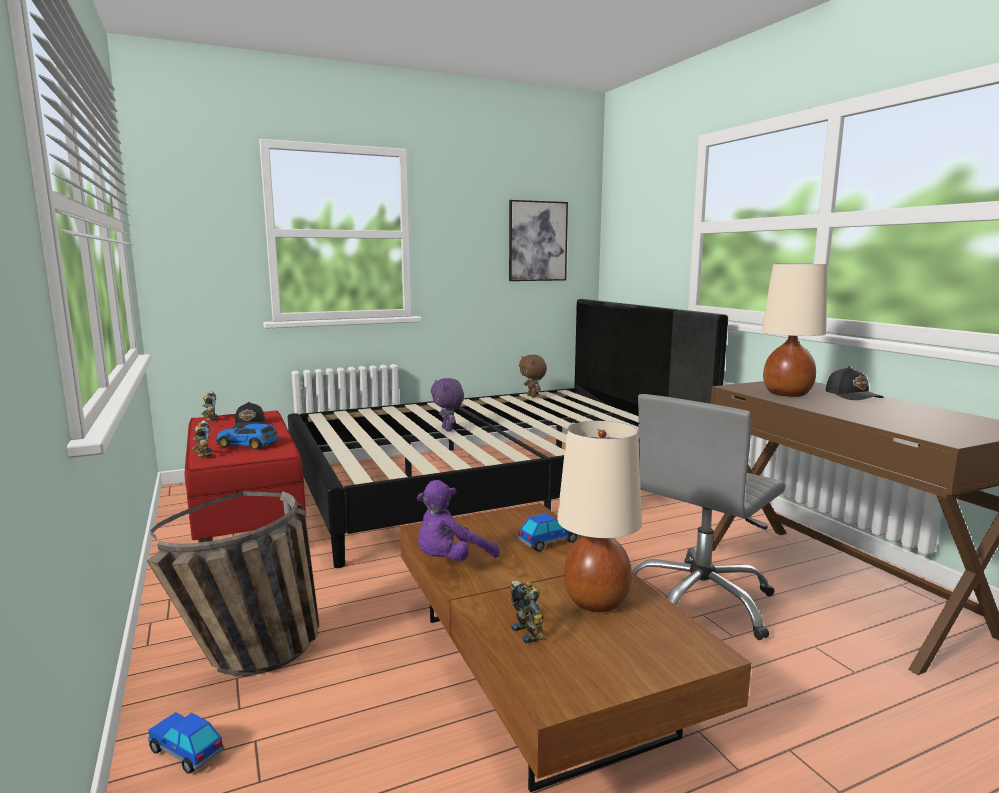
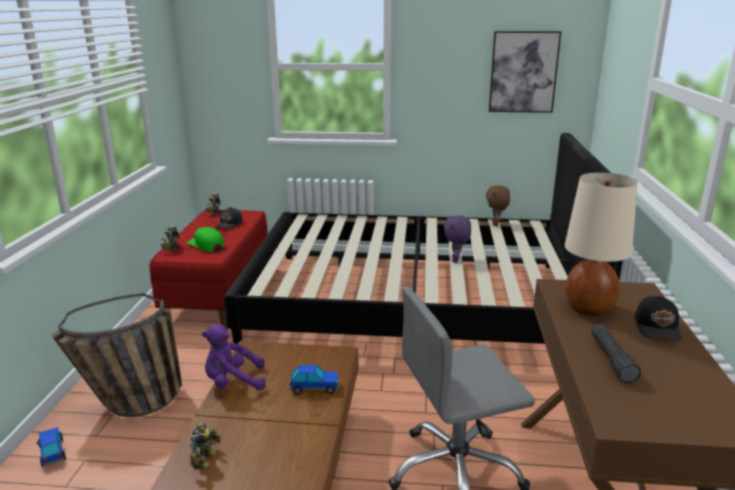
camera: 30 degrees right, 10 degrees up
toy car [216,423,278,450] -> green cap [187,227,224,251]
purple plush toy [431,378,464,432] -> purple plush toy moved to [444,214,471,263]
beige table lamp [557,421,642,612] -> none
none -> black flashlight [591,324,641,383]

